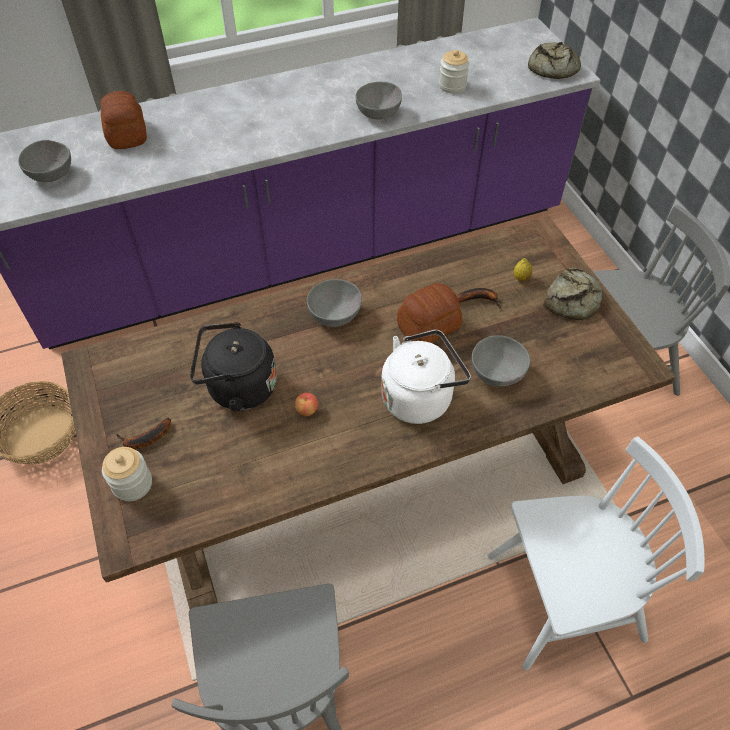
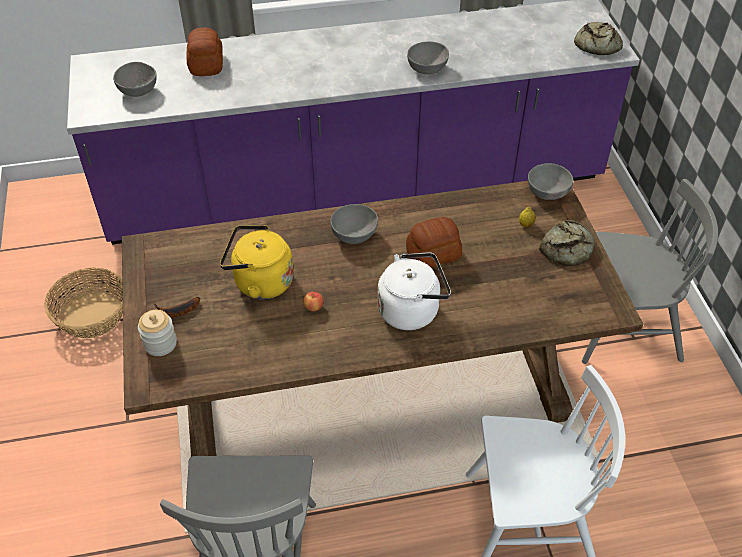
camera: 10 degrees right, 5 degrees down
black kettle [190,322,277,412] -> yellow kettle [220,225,294,299]
jar [439,50,470,94] -> none
banana [457,288,502,309] -> none
grey bowl [471,335,530,386] -> grey bowl moved to [528,163,573,200]

